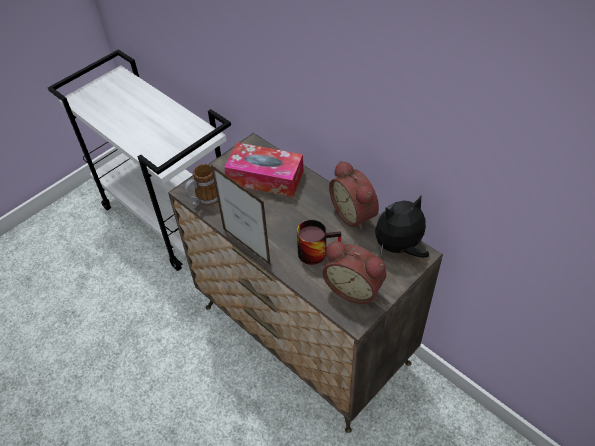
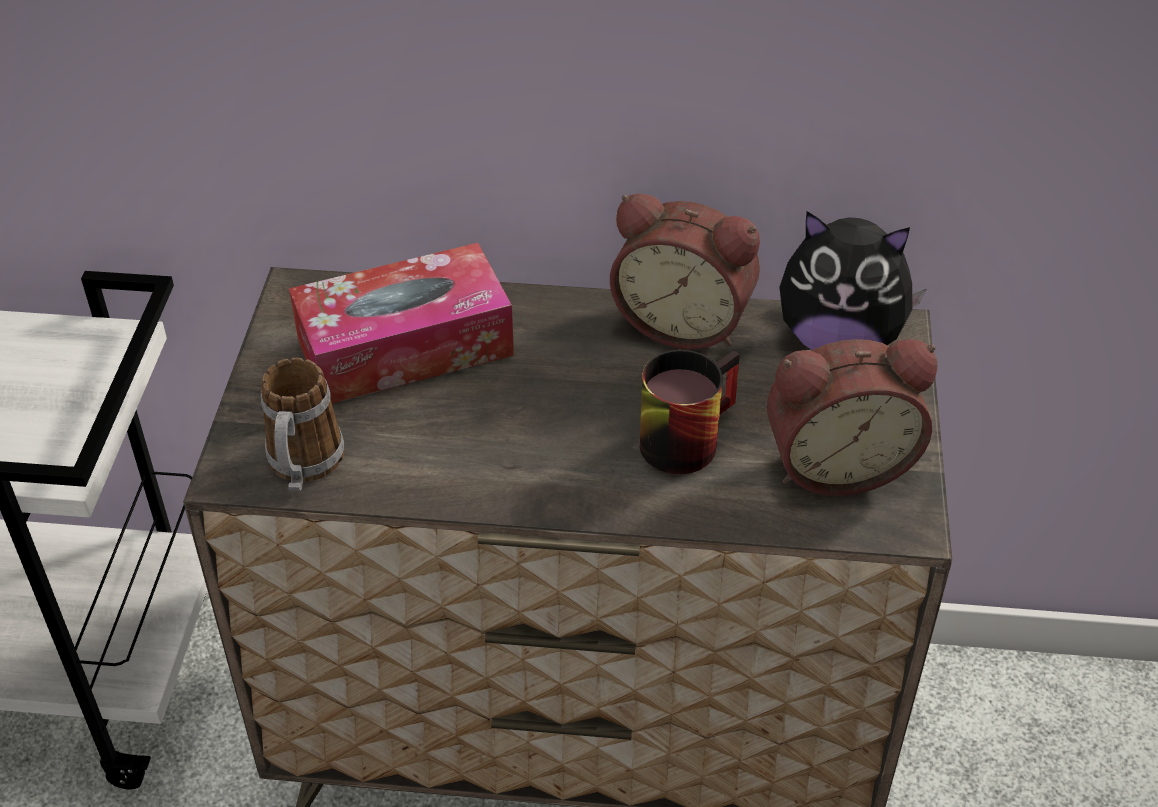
camera: 40 degrees left, 5 degrees down
picture frame [211,165,271,265] -> none
plush toy [375,196,429,258] -> plush toy turned 105 degrees counterclockwise [779,211,926,350]

